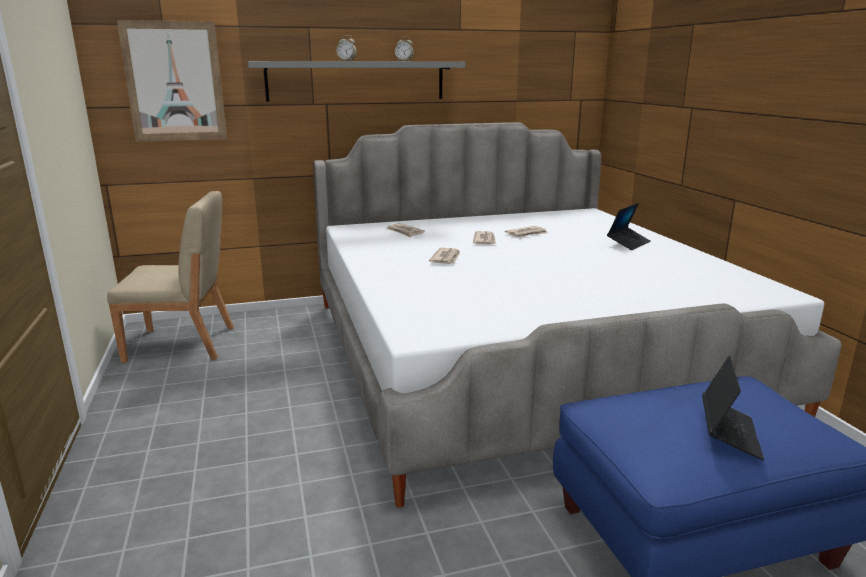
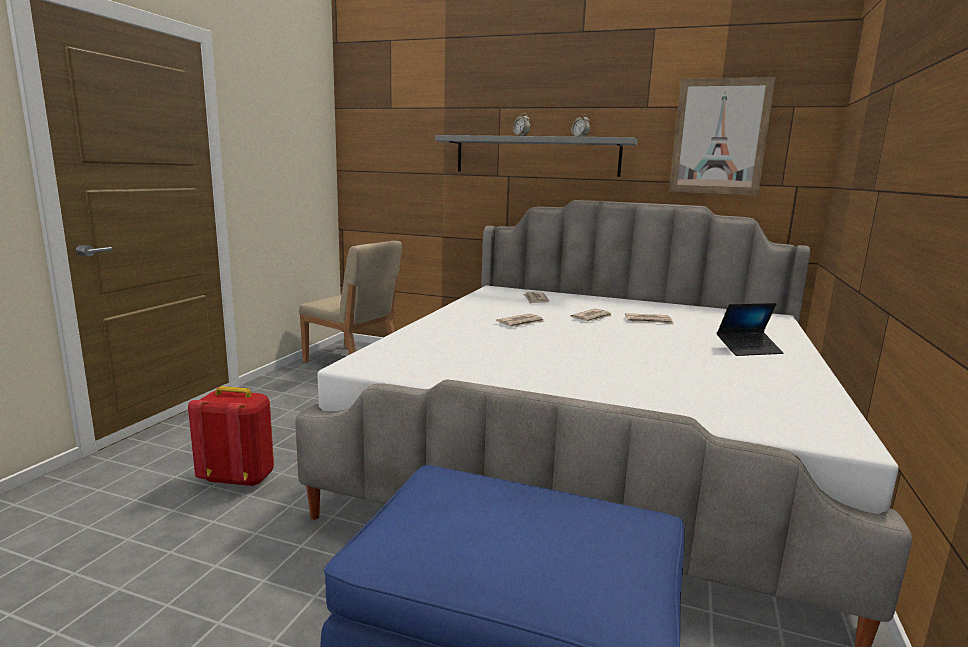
camera: 35 degrees right, 5 degrees down
picture [117,20,227,142] -> picture moved to [669,77,776,195]
laptop [702,355,764,460] -> none
none -> red backpack [188,386,274,487]

